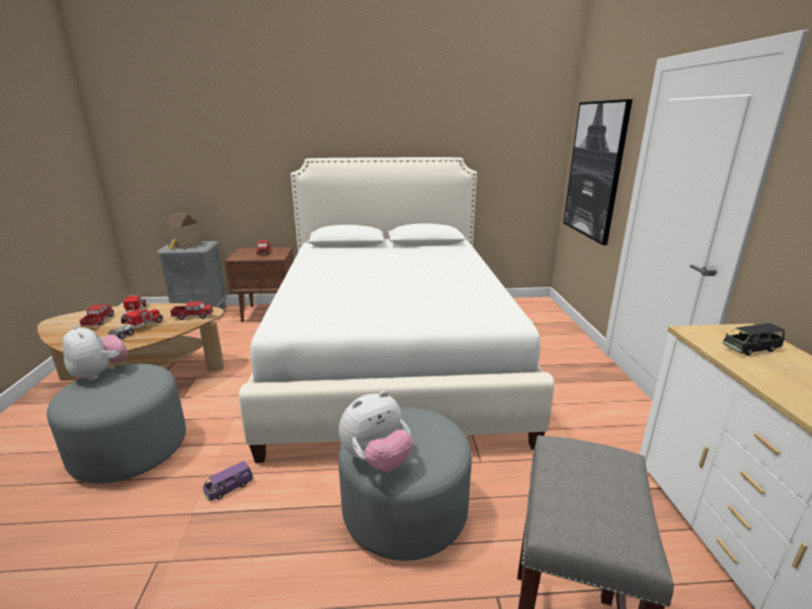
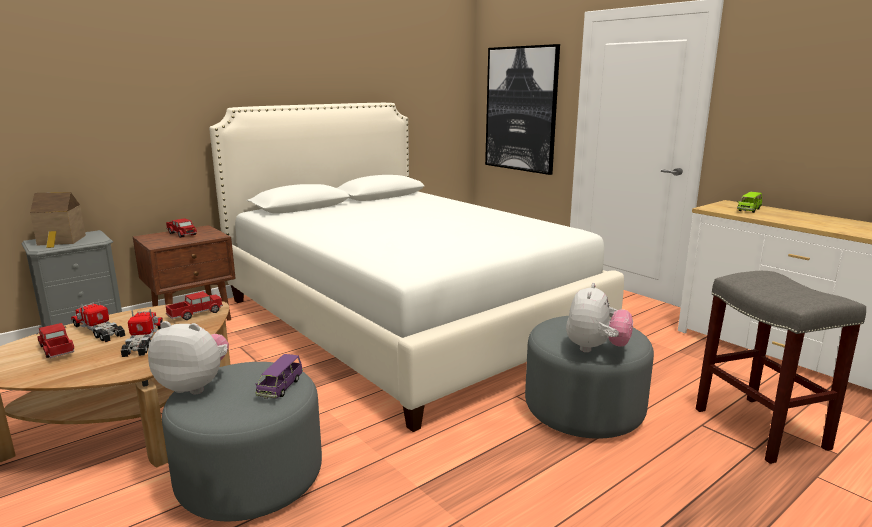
camera: 35 degrees left, 5 degrees down
purple toy car [202,461,254,501] -> purple toy car moved to [255,354,303,399]
black toy car [722,323,785,356] -> green toy car [737,192,762,213]

